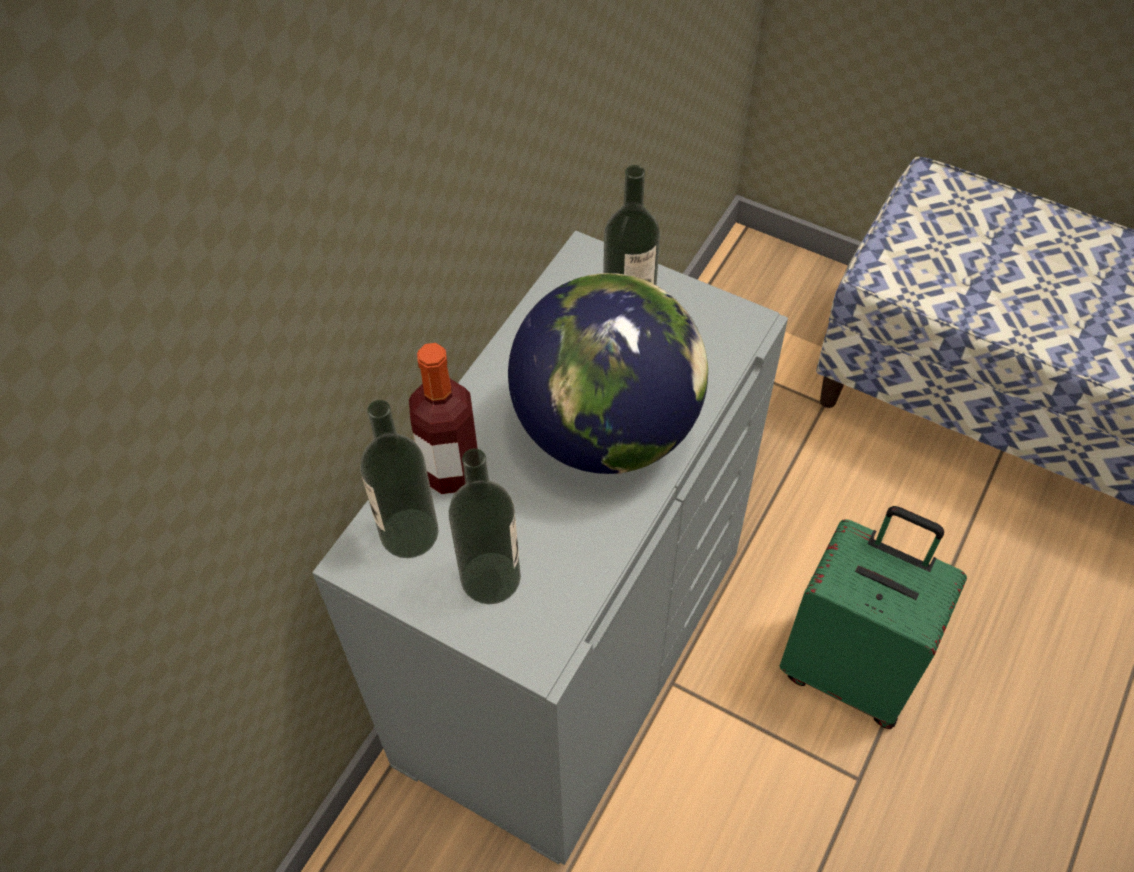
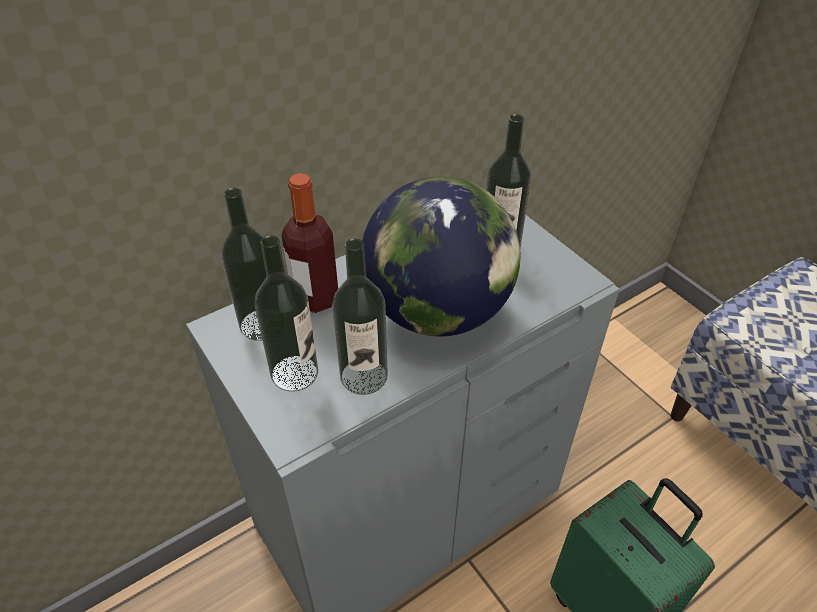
camera: 25 degrees right, 10 degrees down
none -> bottle [332,238,388,395]

